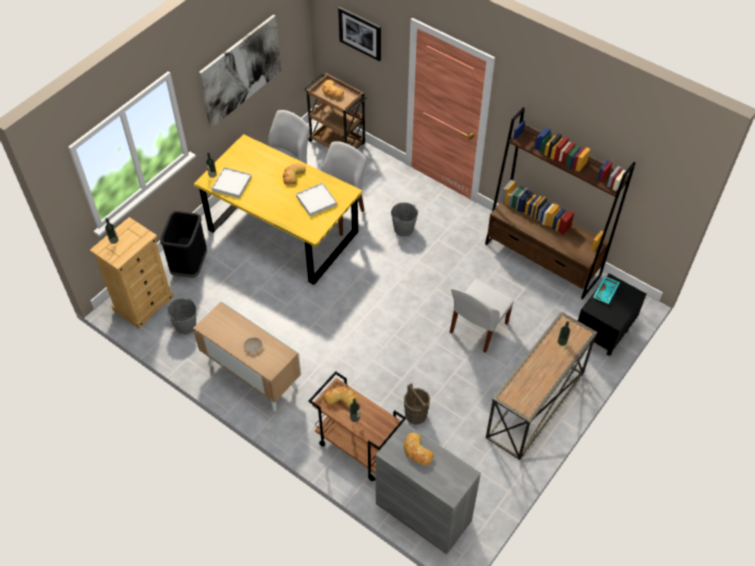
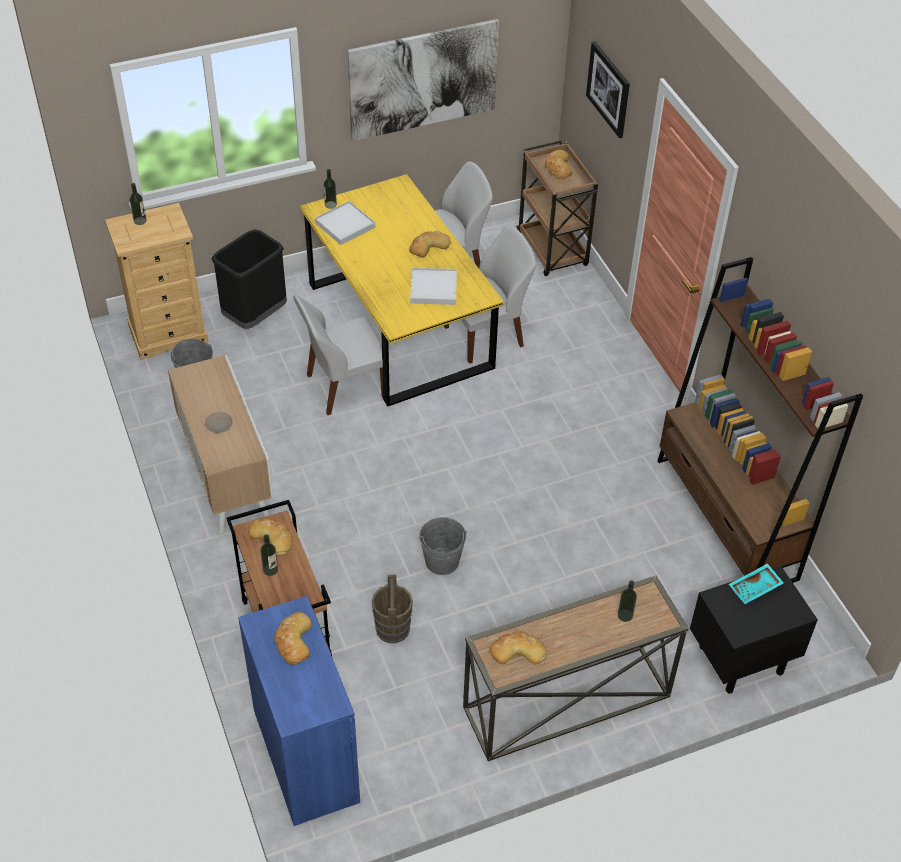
camera: 30 degrees right, 5 degrees down
grey cabinet [376,422,481,554] -> blue cabinet [238,596,360,826]
grey bucket [391,202,418,236] -> grey bucket moved to [419,517,467,575]
white chair [450,279,514,353] -> white chair moved to [293,295,383,415]
none -> bread [489,631,546,665]

